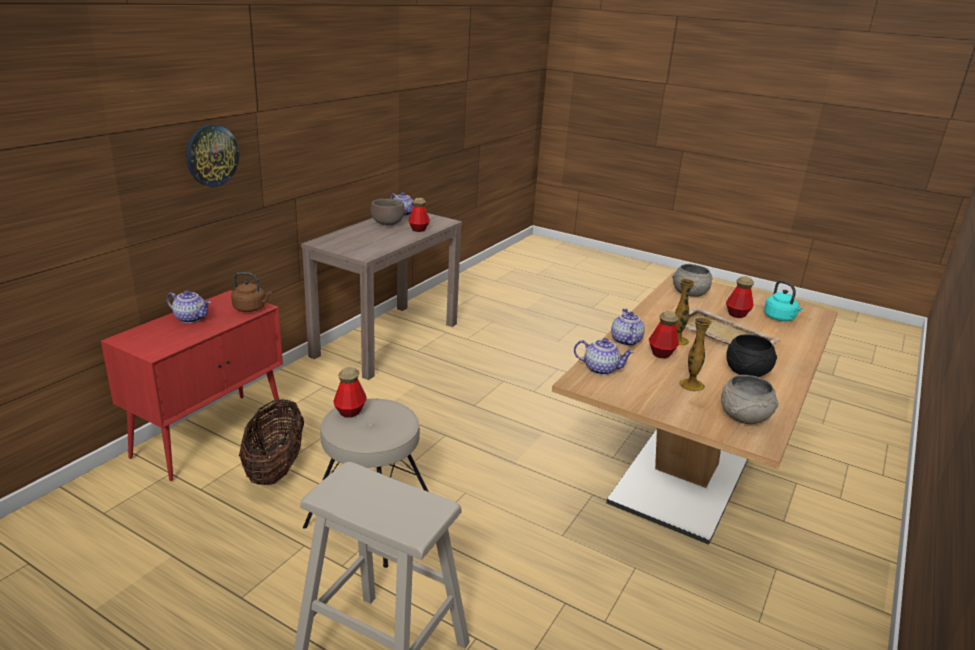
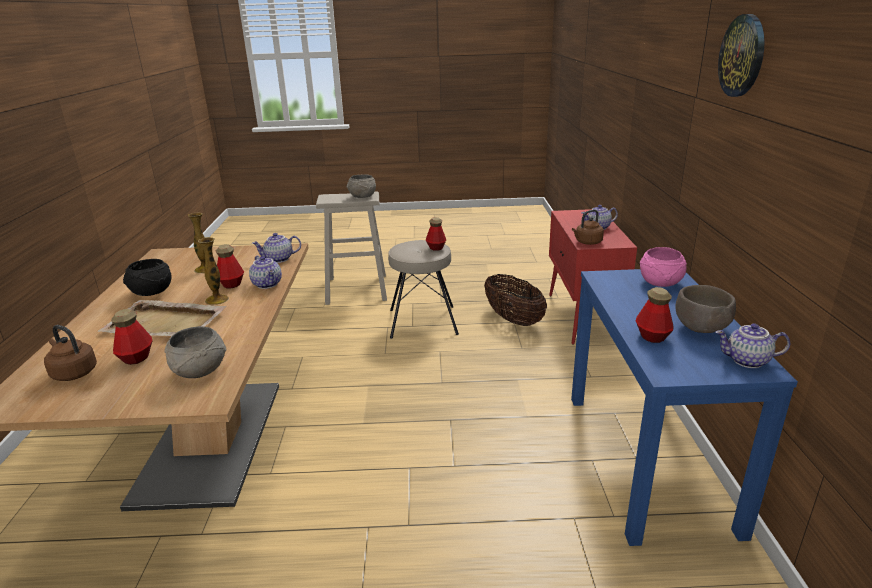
camera: 150 degrees right, 0 degrees up
wall clock [186,124,239,187] -> wall clock moved to [718,14,764,97]
brown console table [301,213,462,380] -> blue console table [571,269,798,546]
grey bowl [721,375,778,424] -> grey bowl moved to [347,174,376,198]
turquoise kettle [764,280,803,321] -> brown kettle [44,325,97,381]
none -> pink bowl [640,247,687,287]

